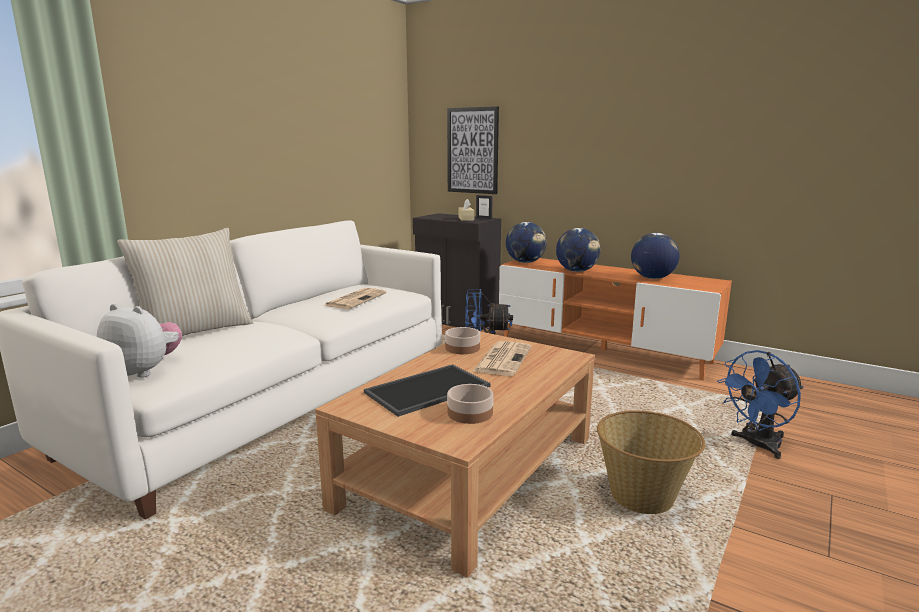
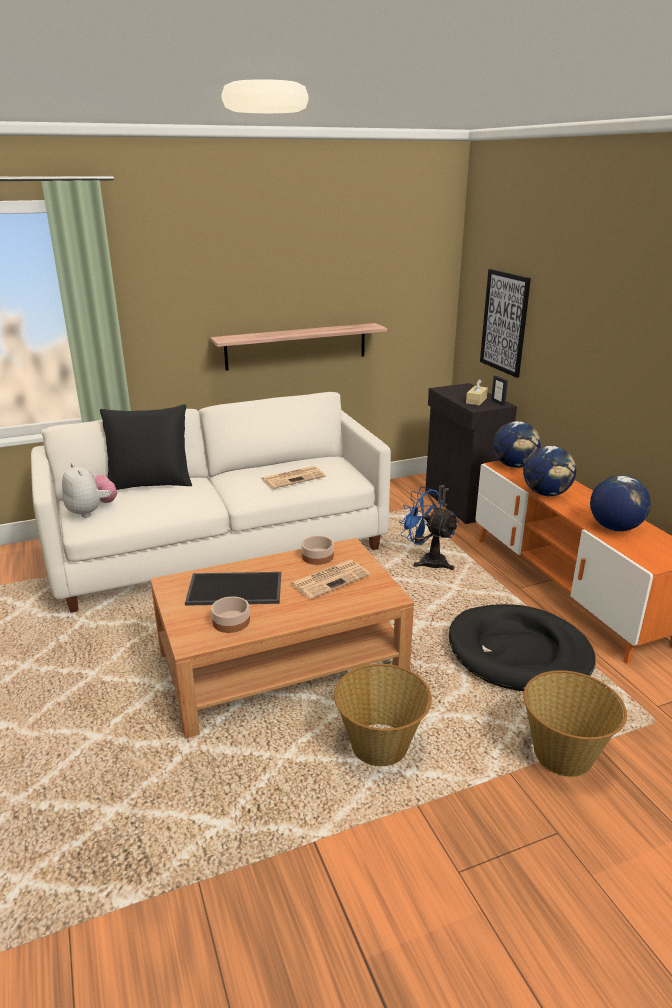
camera: 35 degrees right, 10 degrees up
beige pillow [117,228,254,336] -> black pillow [100,404,192,490]
blue fan [717,350,804,459] -> basket [523,670,627,777]
none -> shelf [210,323,387,371]
none -> black dog bed [449,604,595,691]

